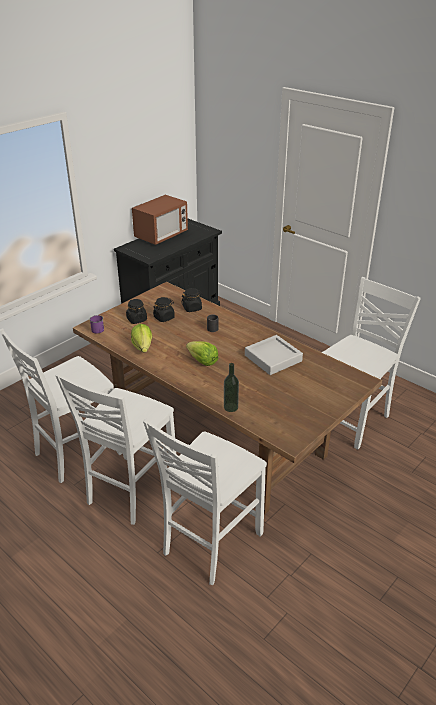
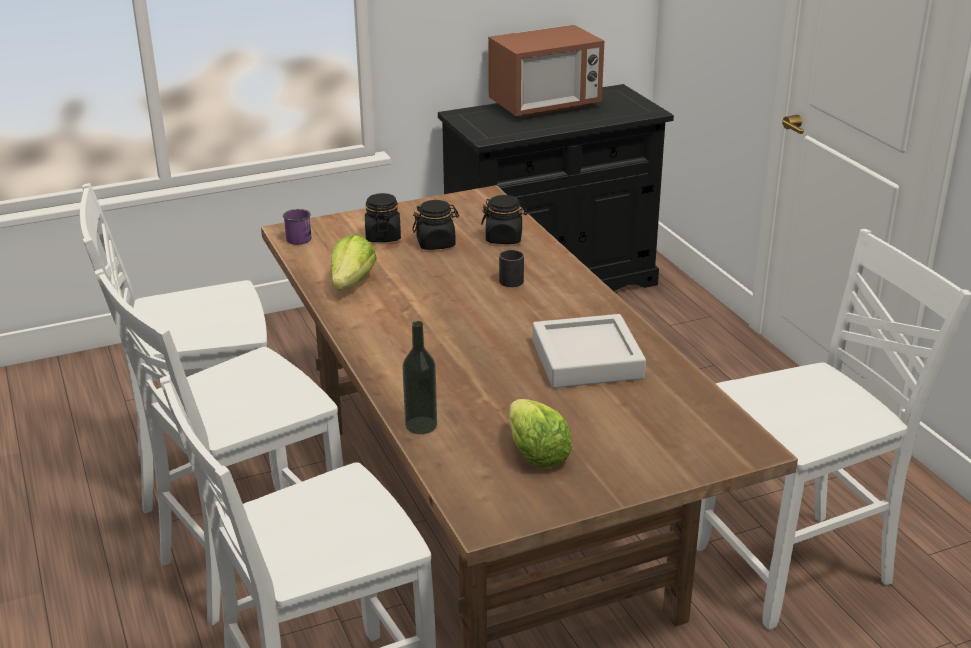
camera: 25 degrees right, 5 degrees down
lettuce [186,341,218,366] -> lettuce moved to [509,399,572,467]

